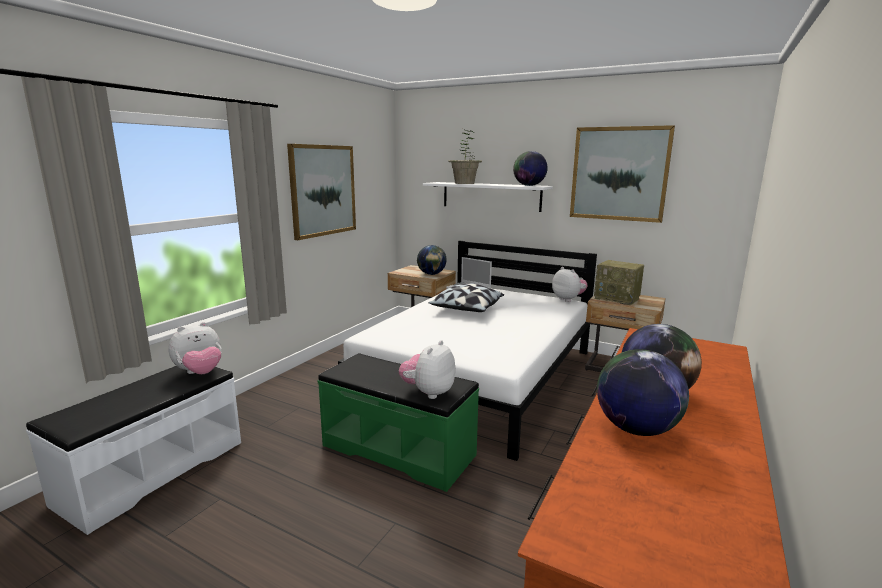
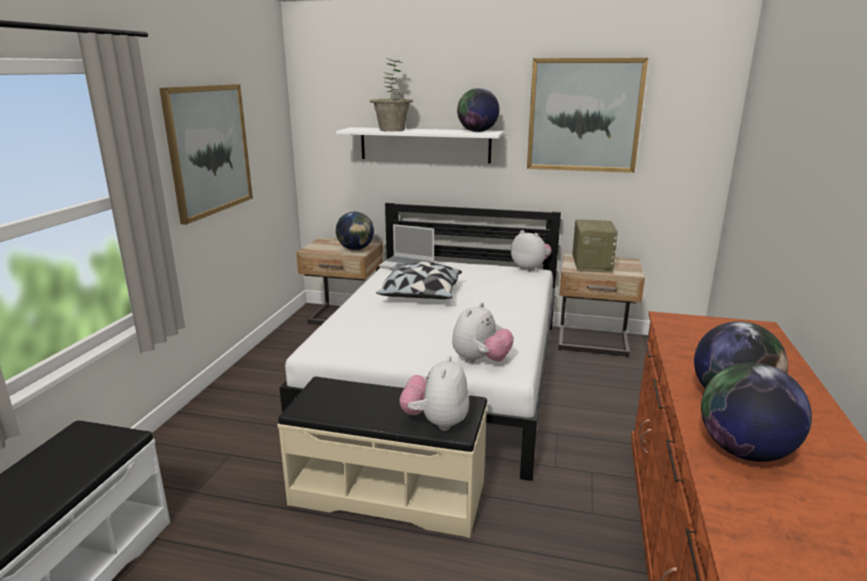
camera: 15 degrees left, 5 degrees up
plush toy [168,322,222,374] -> plush toy moved to [452,302,514,363]
green bench [318,353,479,492] -> beige bench [277,376,487,538]
radio [594,260,644,305] -> radio turned 105 degrees counterclockwise [573,220,618,273]

